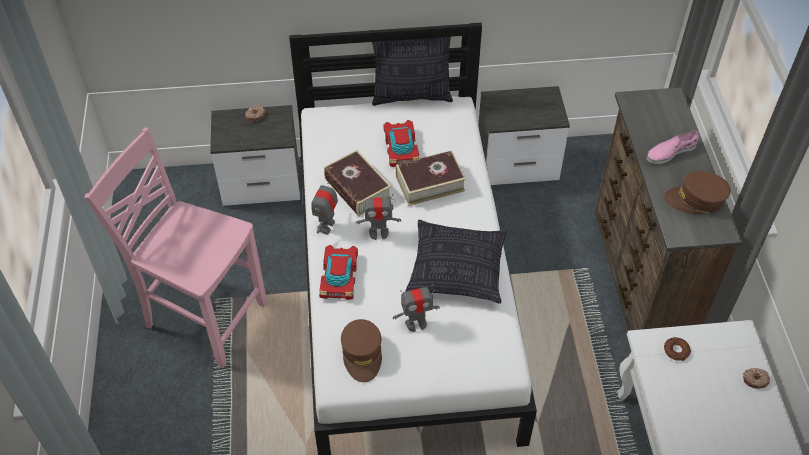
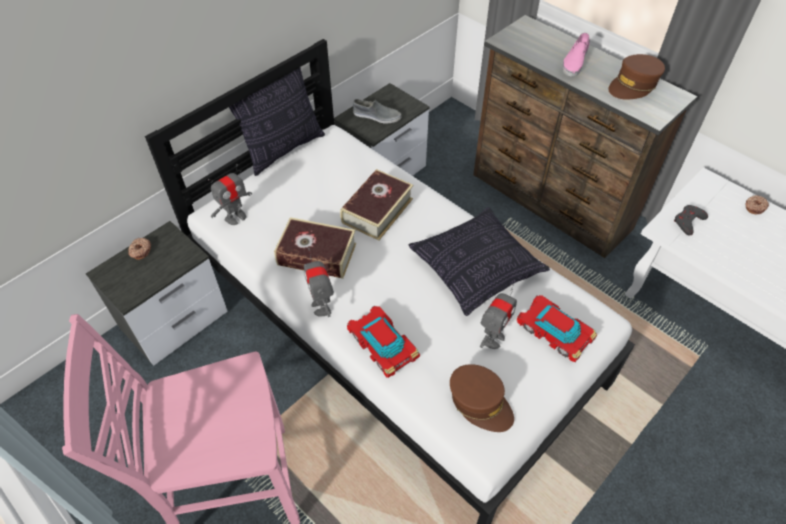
camera: 40 degrees left, 0 degrees up
toy robot [356,194,401,240] -> toy robot moved to [208,164,252,225]
toy car [383,120,420,167] -> toy car moved to [517,295,597,362]
donut [664,337,691,361] -> grey game controller [674,205,708,236]
none -> grey shoe [353,99,401,123]

